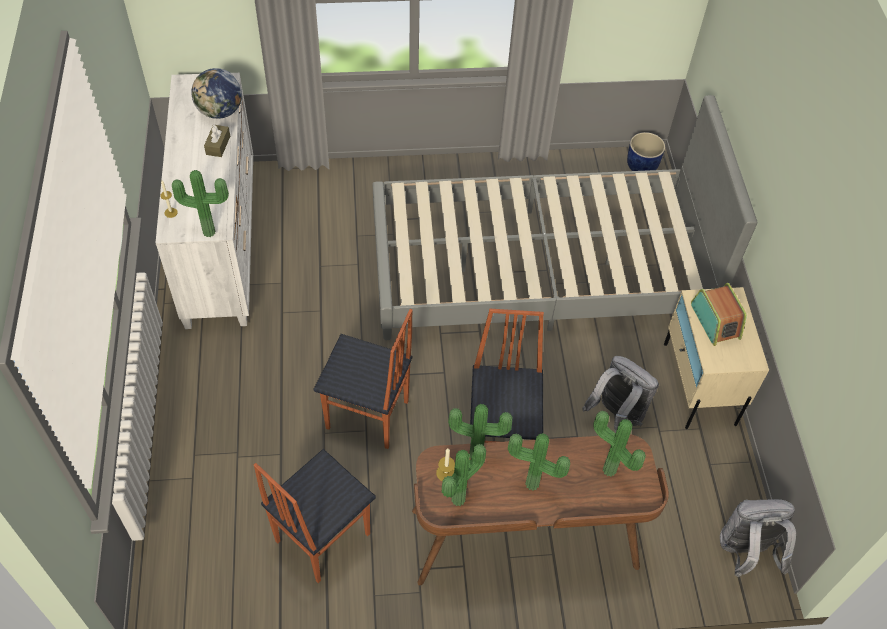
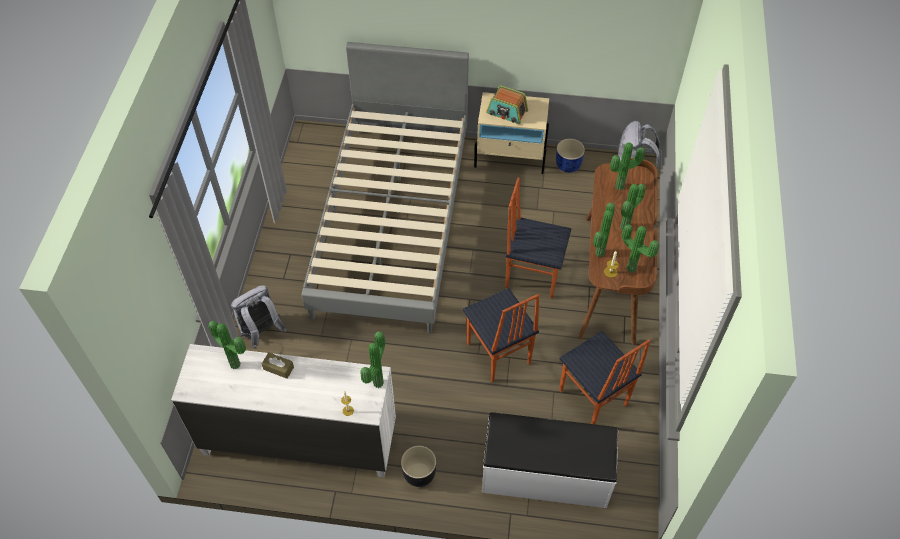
camera: 75 degrees left, 0 degrees up
globe [191,68,242,119] -> potted plant [209,321,246,369]
chair [314,309,413,449] -> chair turned 120 degrees clockwise [463,288,539,382]
grey backpack [582,356,659,433] -> grey backpack moved to [231,285,287,349]
blue planter [627,132,665,171] -> blue planter moved to [556,139,585,173]
radio [691,283,747,346] -> radio turned 150 degrees counterclockwise [486,85,528,124]
none -> black planter [401,446,436,487]
none -> white bench [482,412,618,508]

